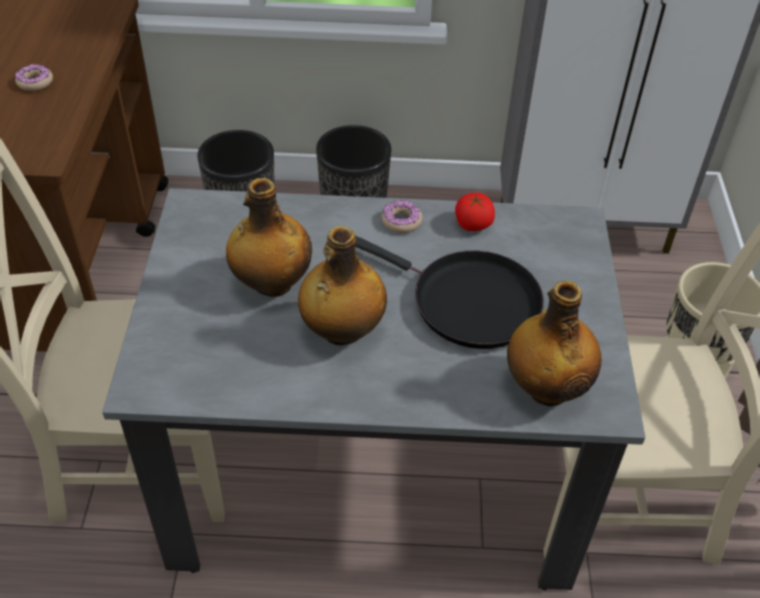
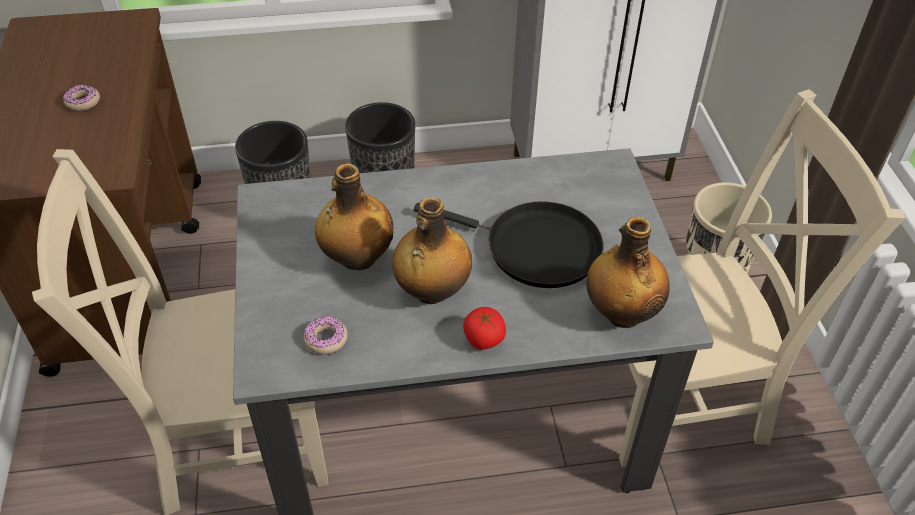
camera: 10 degrees left, 0 degrees up
donut [382,200,422,233] -> donut moved to [304,316,348,355]
tomato [455,193,495,231] -> tomato moved to [463,307,506,350]

